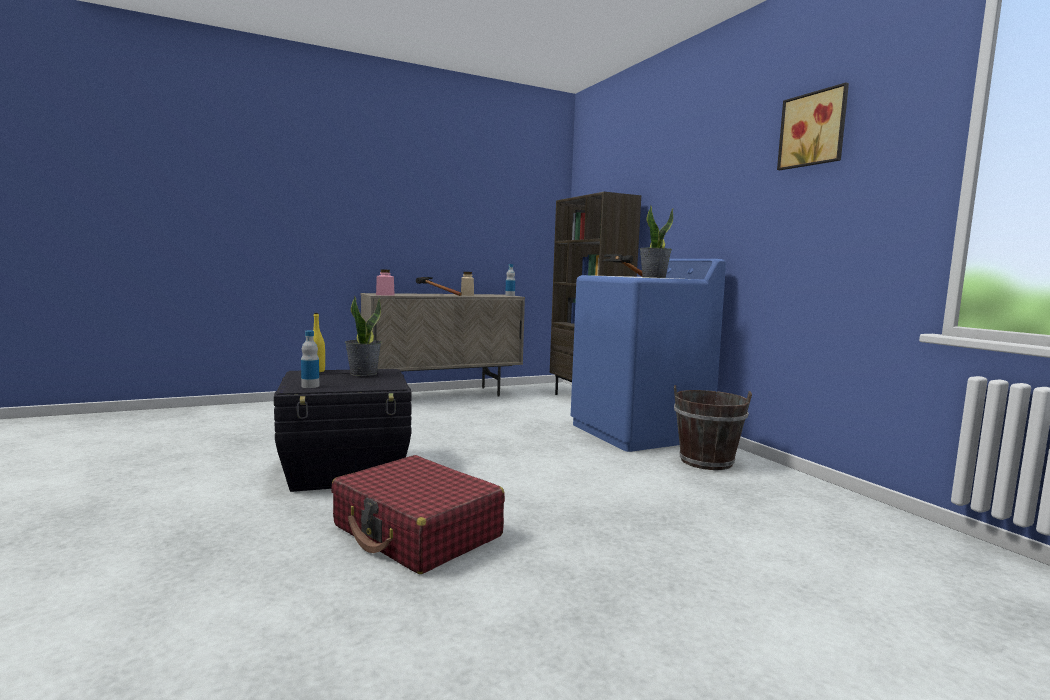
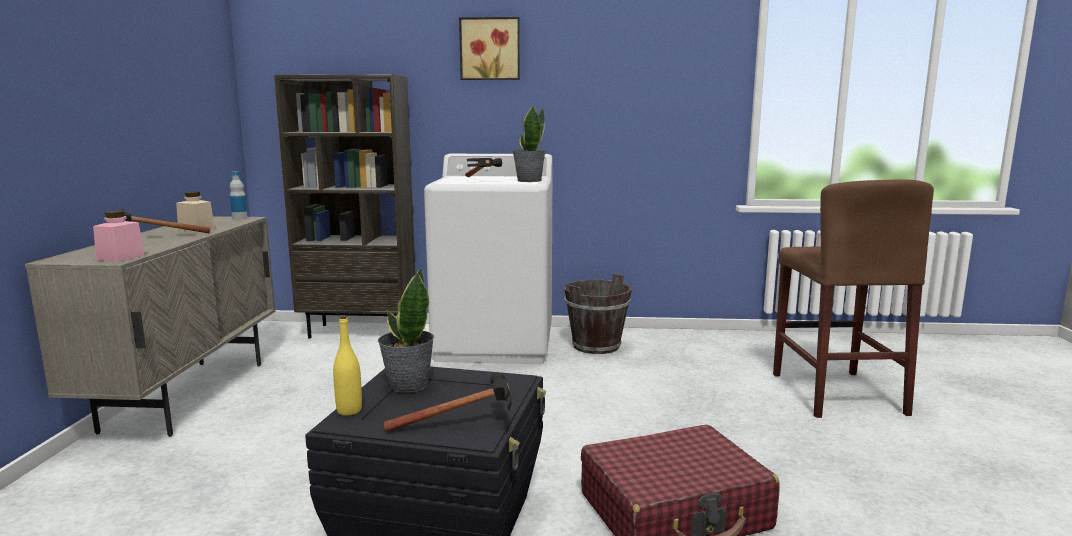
camera: 60 degrees left, 5 degrees up
bottle [301,331,319,388] -> hammer [384,372,512,432]
blue washing machine [571,259,726,452] -> white washing machine [424,154,553,364]
picture [777,82,849,170] -> picture moved to [459,17,520,80]
none -> brown stool [773,179,934,418]

